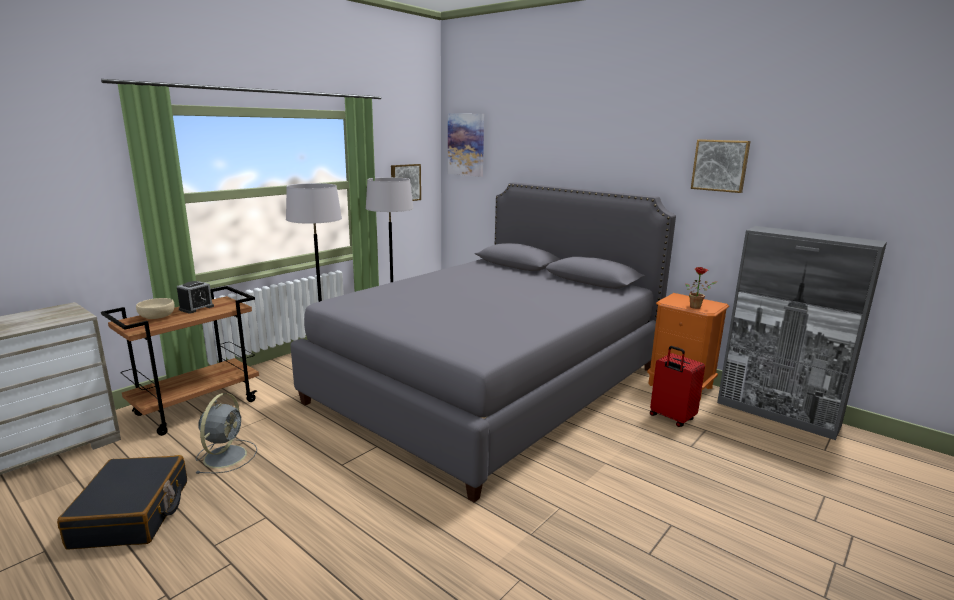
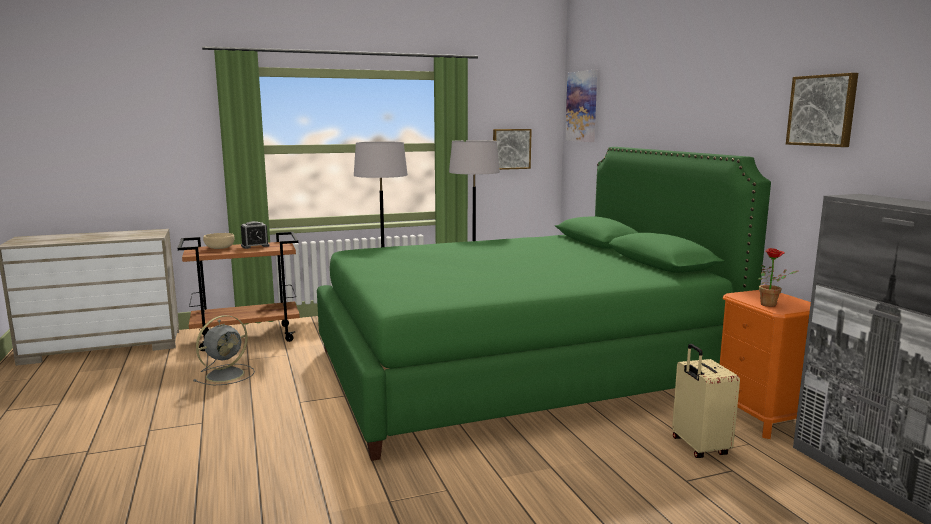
camera: 30 degrees right, 5 degrees down
black suitcase [57,455,187,550] -> none
grey bed [290,182,676,503] -> green bed [317,147,771,461]
red suitcase [650,346,705,427] -> beige suitcase [672,344,740,458]

